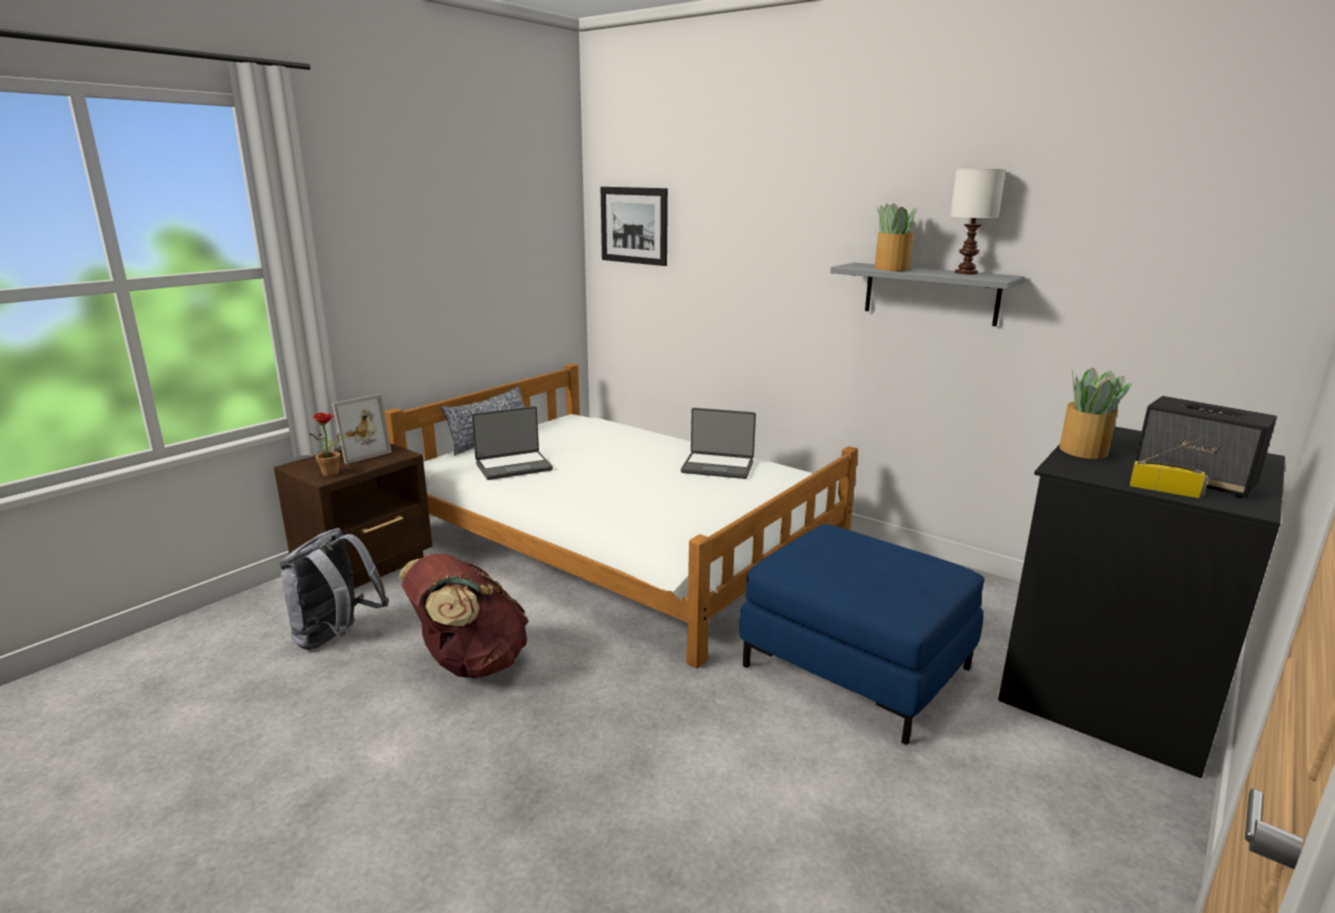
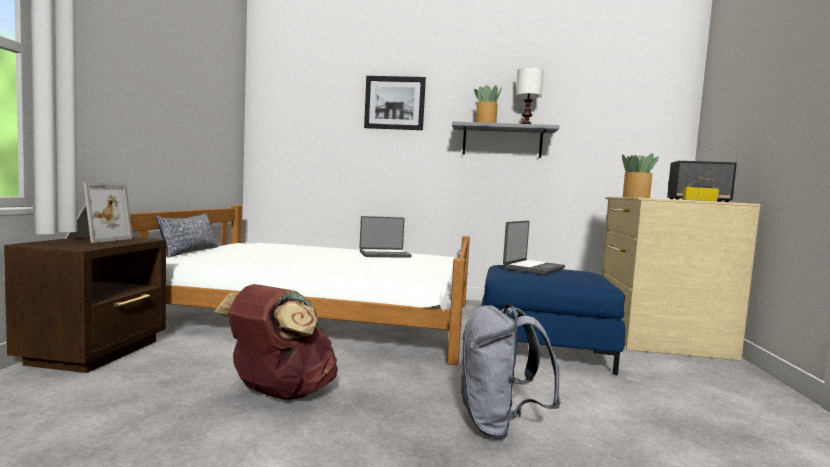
camera: 30 degrees left, 15 degrees down
grey backpack [280,528,389,650] -> grey backpack moved to [459,304,561,440]
potted plant [310,413,349,477] -> none
laptop [472,406,553,480] -> laptop moved to [503,221,565,275]
picture [600,187,668,266] -> picture moved to [364,76,426,130]
black dresser [998,427,1285,778] -> beige dresser [601,197,761,361]

